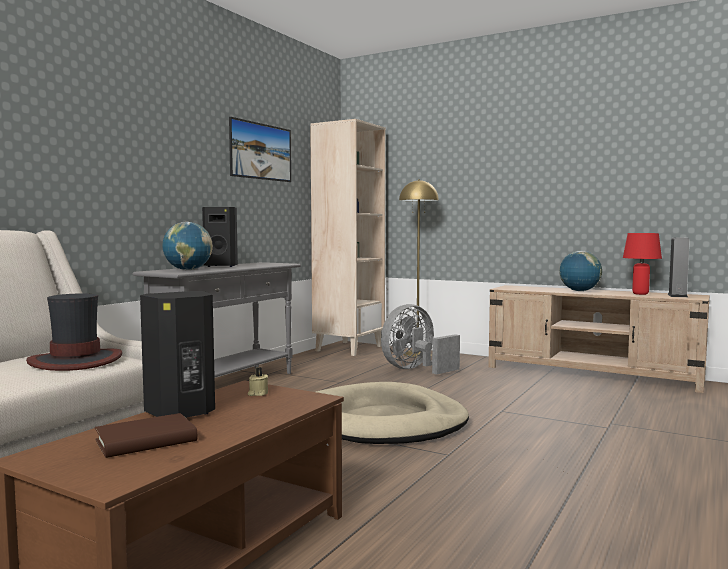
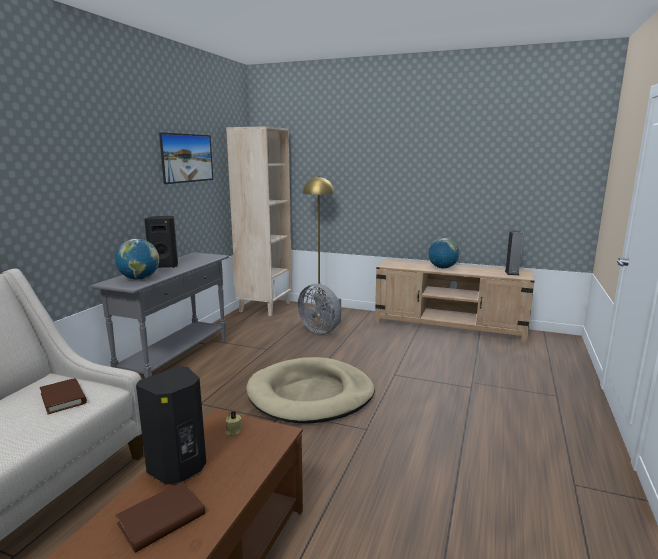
camera: 10 degrees left, 10 degrees up
hat [26,293,122,371] -> brown book [40,378,87,414]
grey fan [381,304,460,374] -> grey fan turned 90 degrees counterclockwise [298,284,341,334]
red table lamp [623,233,662,295] -> none

